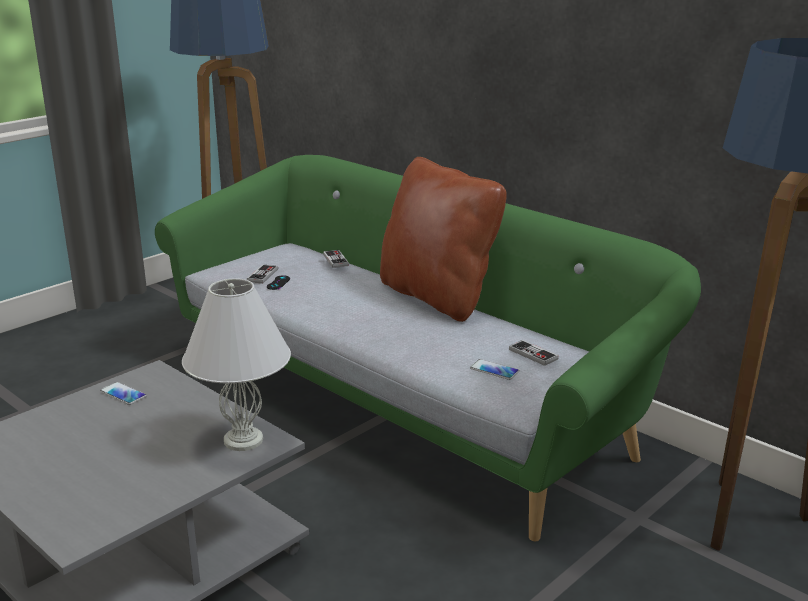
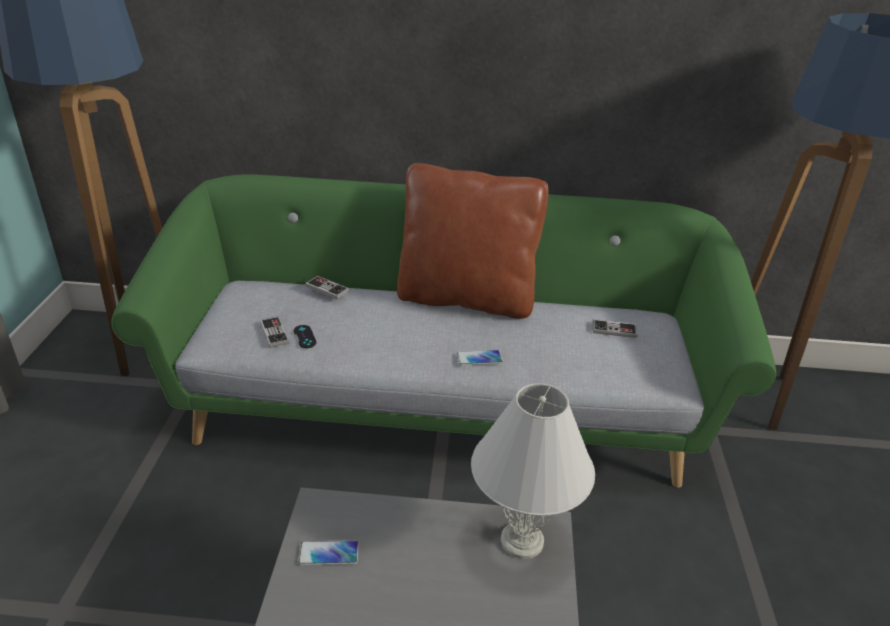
camera: 40 degrees left, 10 degrees up
phone [470,359,519,380] -> phone moved to [457,350,502,365]

